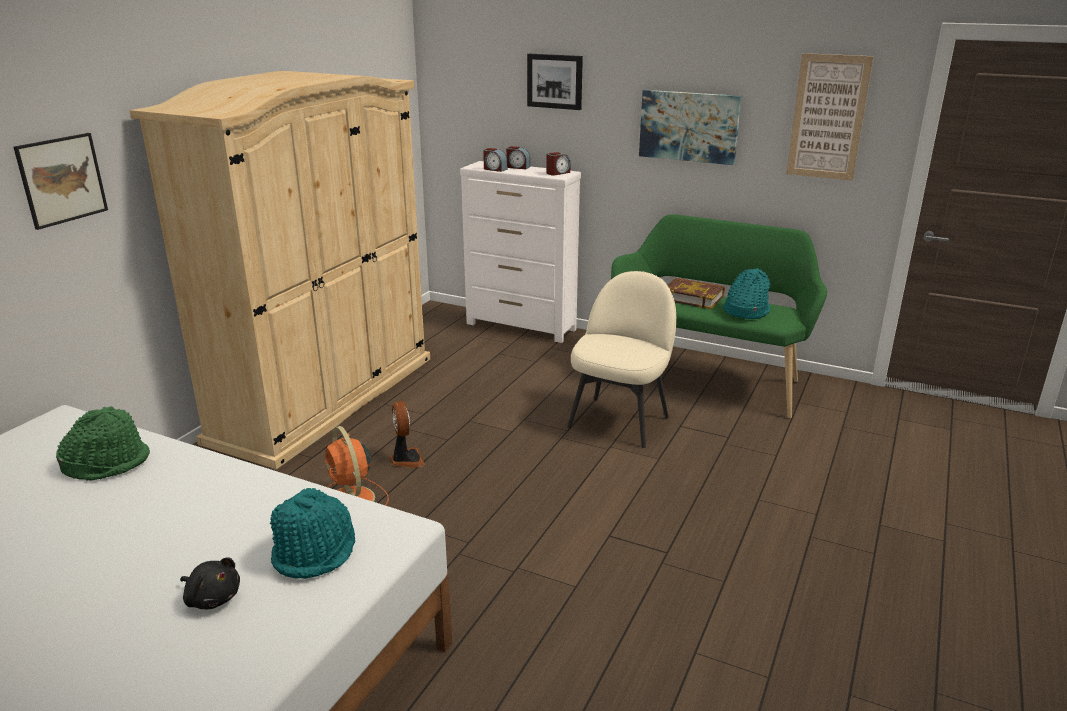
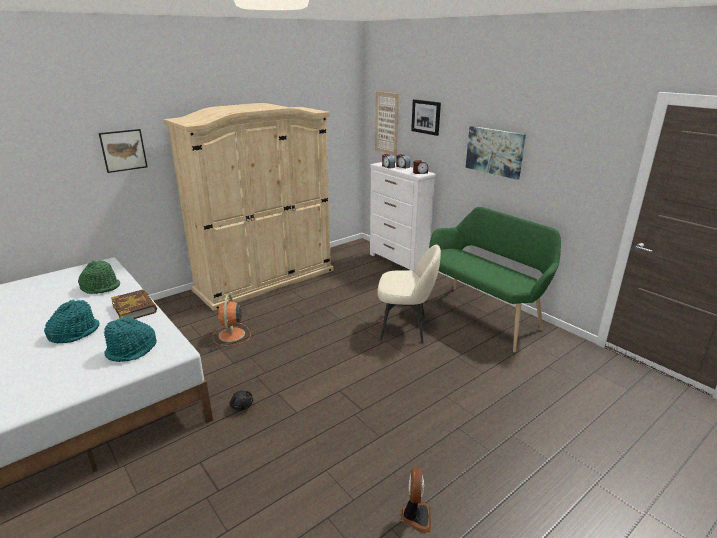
camera: 25 degrees right, 0 degrees up
black plush toy [180,558,240,609] -> black plush toy moved to [229,390,253,411]
fan [390,401,425,468] -> fan moved to [401,467,431,534]
beige chair [567,271,676,448] -> beige chair turned 45 degrees clockwise [377,245,441,344]
book [668,278,725,309] -> book moved to [111,289,157,319]
turquoise hat [723,268,770,319] -> turquoise hat moved to [44,300,99,343]
picture [786,53,874,181] -> picture moved to [375,91,399,155]

